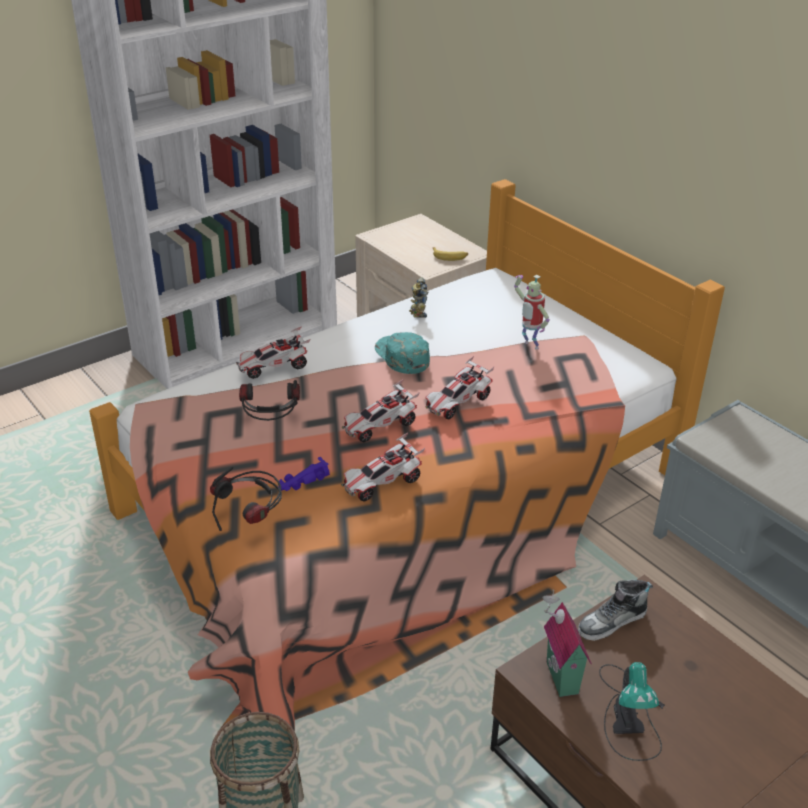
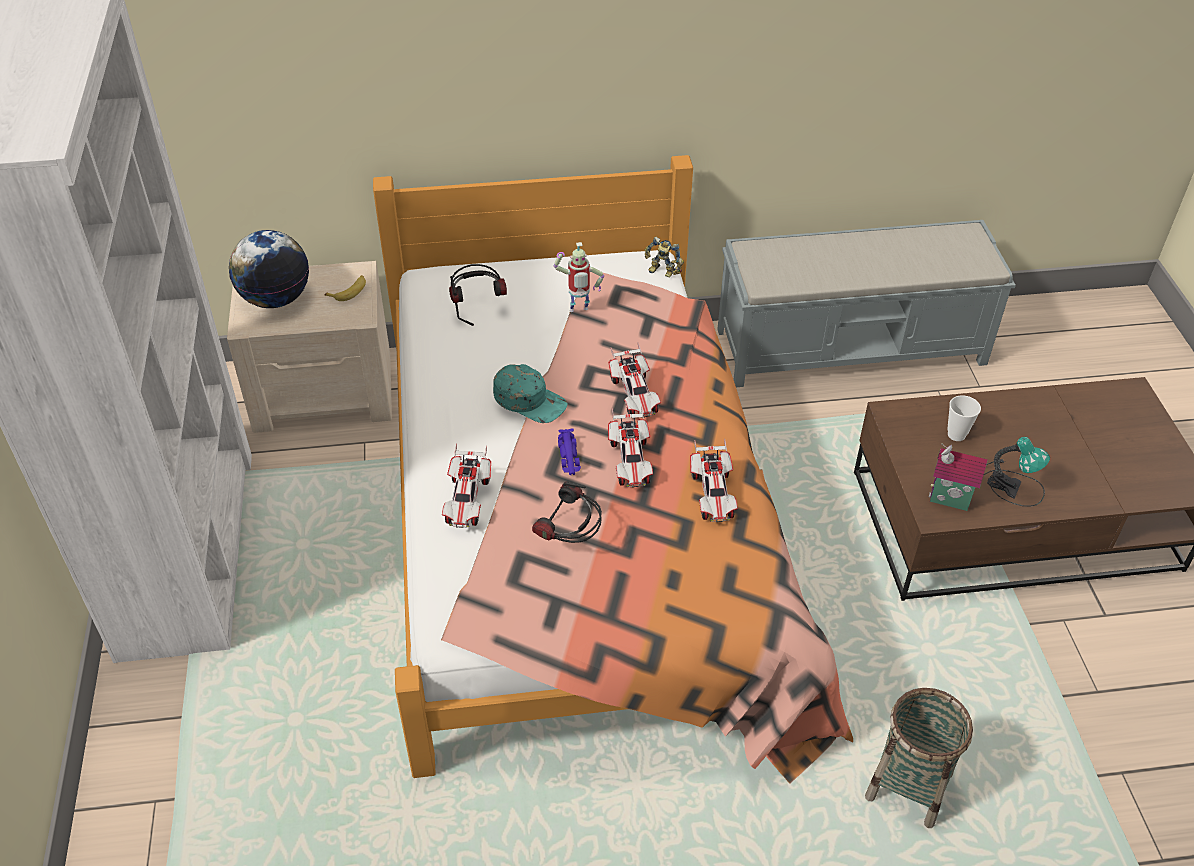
camera: 60 degrees left, 10 degrees up
headphones [210,467,282,531] -> headphones moved to [449,264,507,326]
purple toy car [278,457,330,491] -> purple toy car moved to [558,428,581,475]
turquoise cap [375,332,430,374] -> turquoise cap turned 150 degrees counterclockwise [493,364,568,423]
toy robot [409,277,428,318] -> toy robot moved to [645,237,684,277]
shoe [578,580,653,641] -> none
none -> globe [229,230,309,308]
none -> cup [948,395,981,441]

